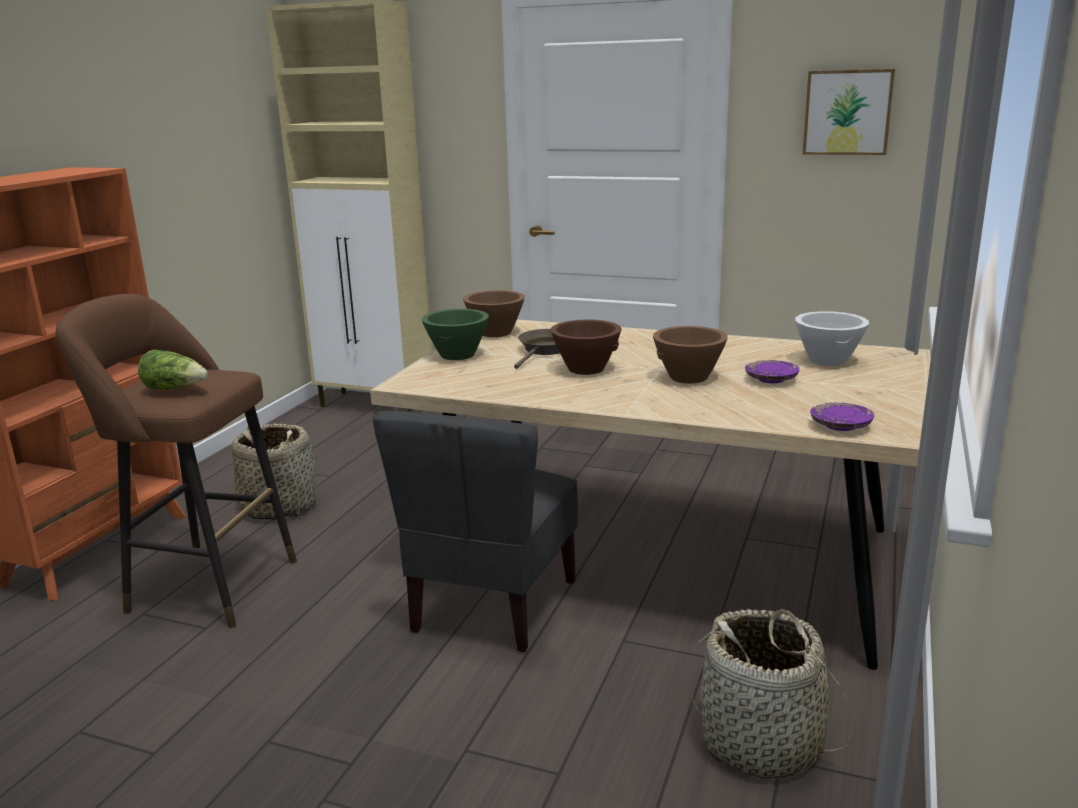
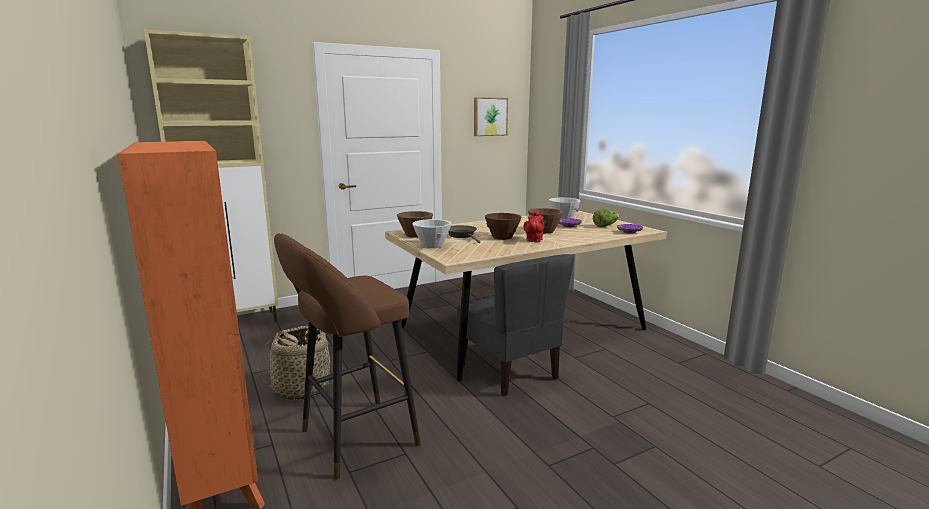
camera: 50 degrees left, 5 degrees down
lettuce [138,349,208,390] -> lettuce moved to [593,209,619,227]
green bowl [422,309,489,360] -> white bowl [412,219,452,248]
basket [689,609,856,779] -> none
none -> red teapot [523,210,544,242]

